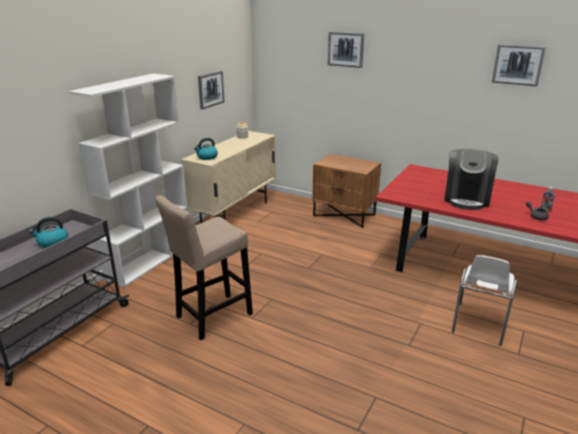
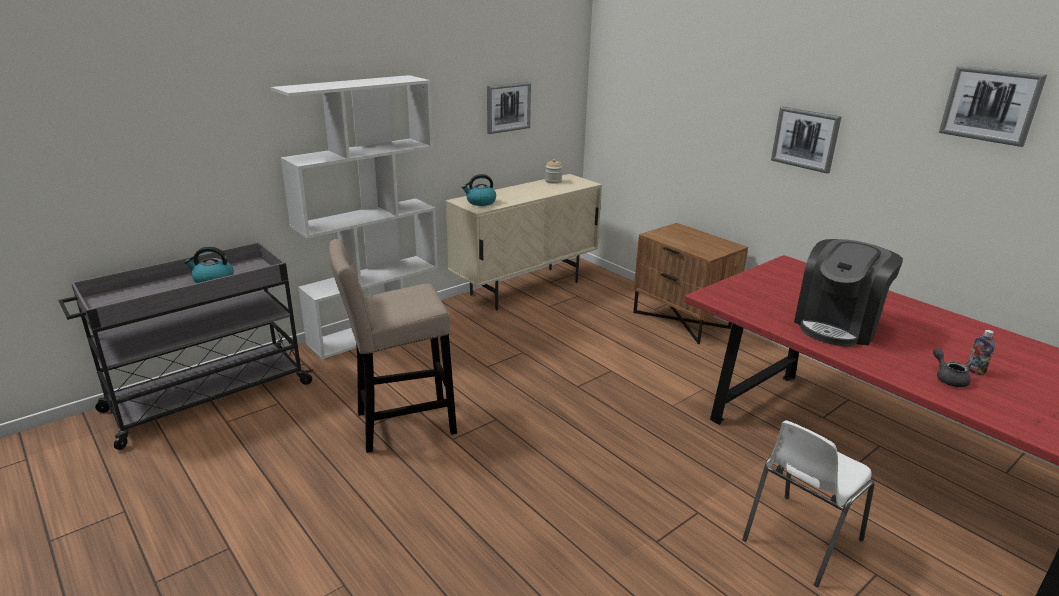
camera: 20 degrees right, 0 degrees up
picture [328,32,364,68] -> picture moved to [771,106,841,174]

